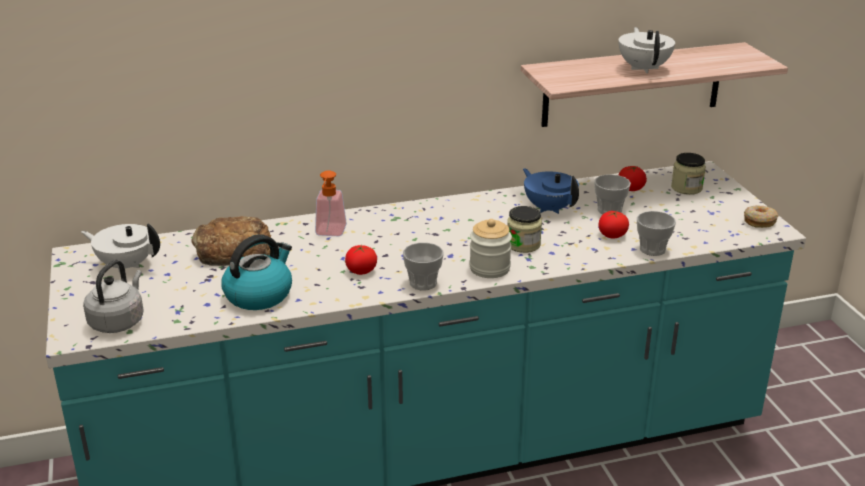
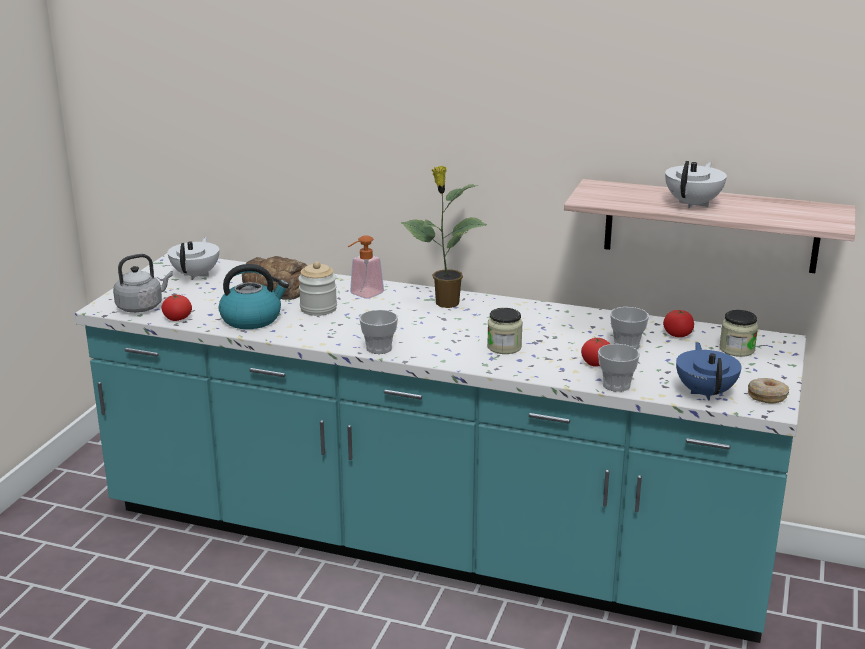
camera: 35 degrees right, 5 degrees down
white teapot [81,223,160,273] -> white teapot turned 45 degrees clockwise [167,237,219,280]
tomato [345,245,377,275] -> tomato moved to [161,295,192,321]
jar [469,219,512,278] -> jar moved to [298,261,337,316]
blue teapot [523,168,579,214] -> blue teapot moved to [676,342,742,400]
none -> potted plant [401,166,487,308]

